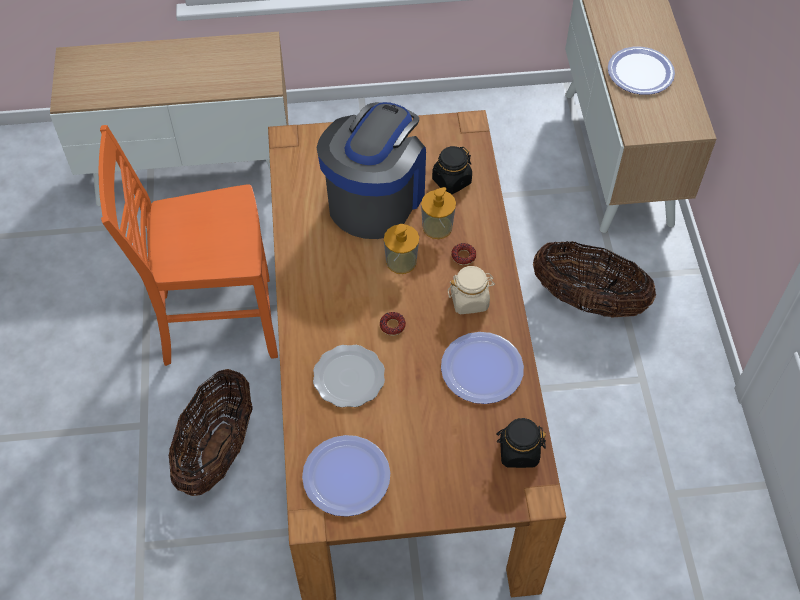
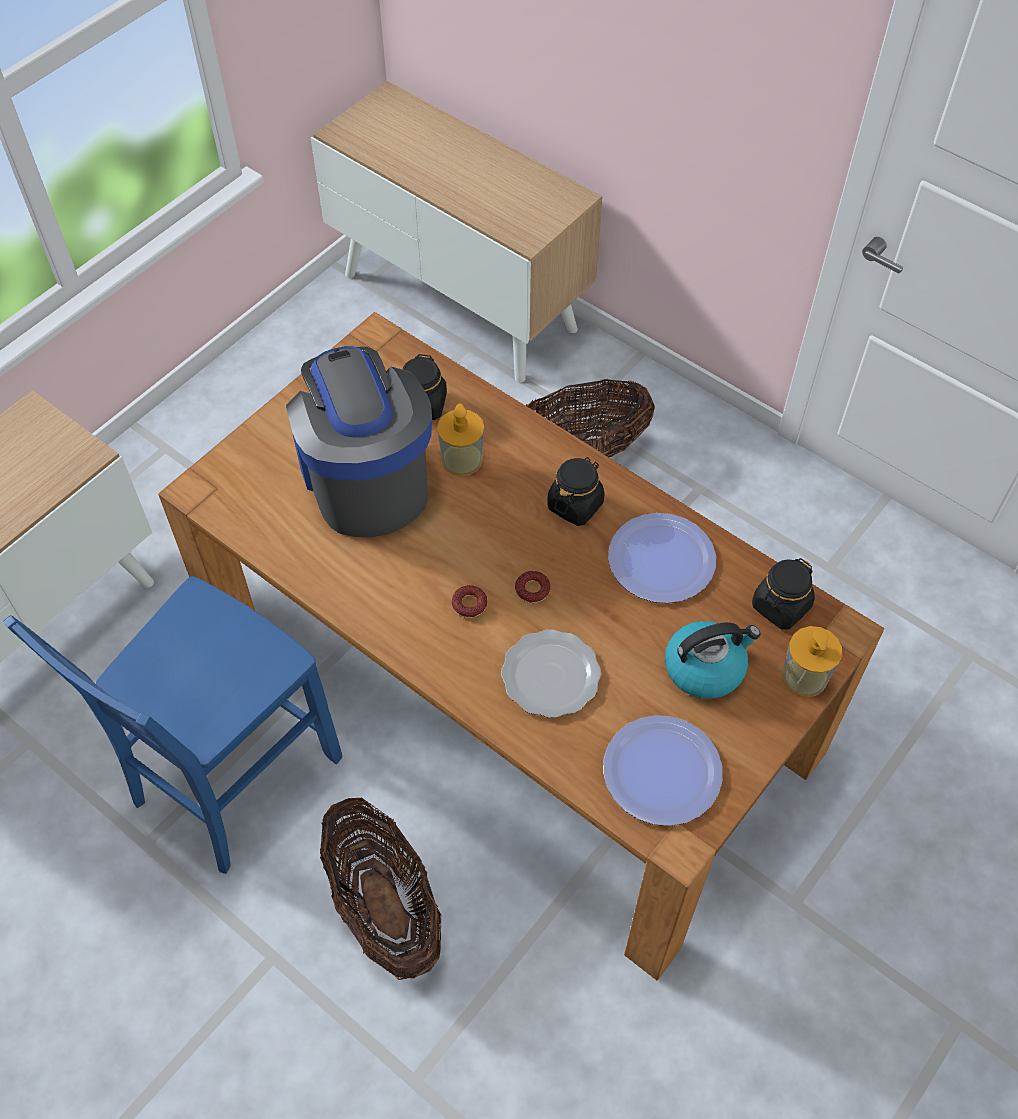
camera: 45 degrees left, 0 degrees up
orange chair [98,125,278,366] -> blue chair [3,576,342,874]
soap dispenser [384,224,419,274] -> soap dispenser moved to [782,626,842,697]
beige jar [448,266,495,314] -> black jar [547,457,605,526]
donut [451,243,476,265] -> donut moved to [452,585,488,618]
plate [608,47,675,95] -> none
none -> kettle [665,621,761,699]

